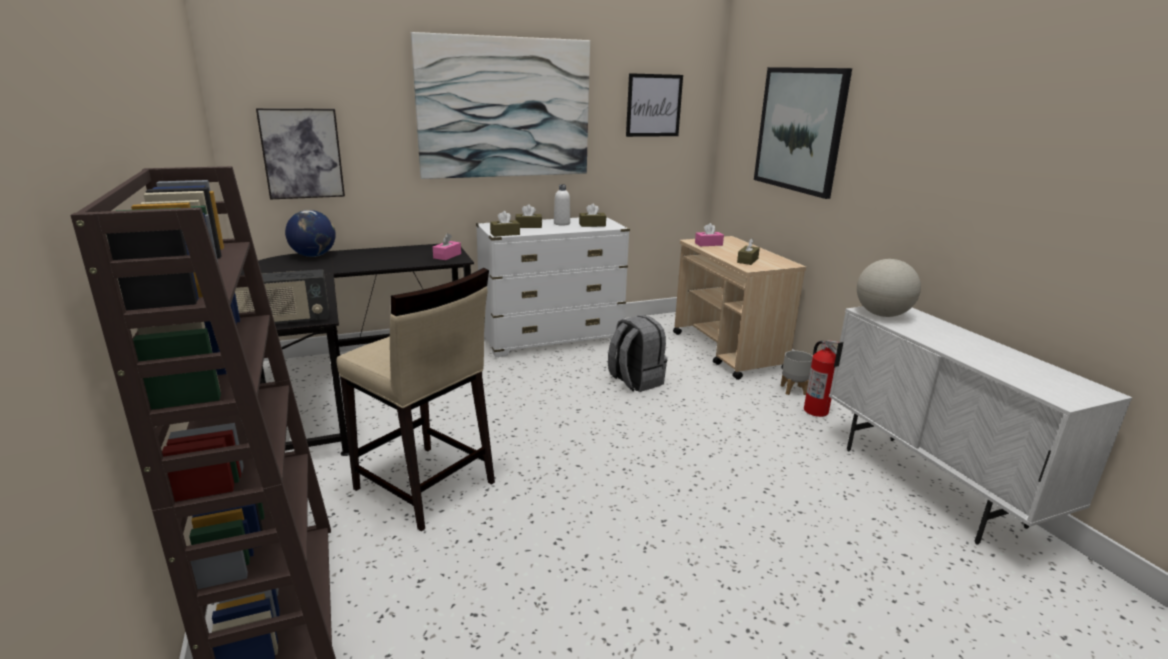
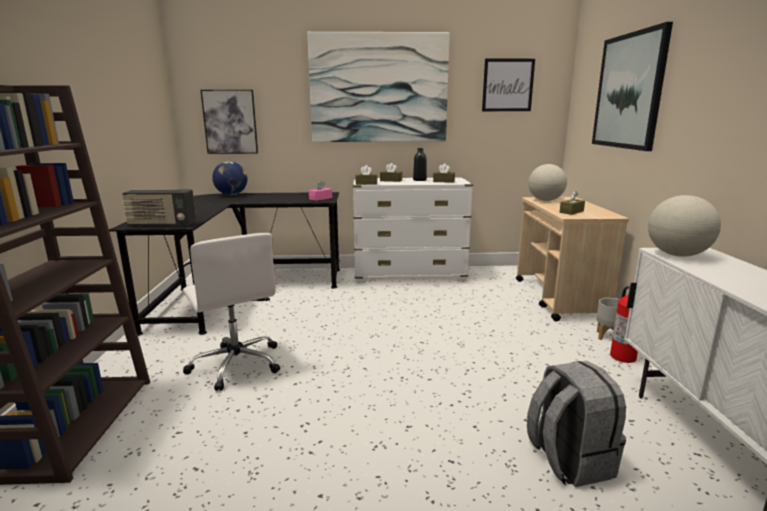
camera: 20 degrees right, 5 degrees down
beige stool [337,268,495,531] -> white office chair [183,233,280,391]
white bottle [554,184,570,226] -> black bottle [413,148,427,181]
grey backpack [608,315,667,392] -> grey backpack moved to [527,361,626,487]
pink tissue box [695,223,724,246] -> globe [528,164,567,201]

